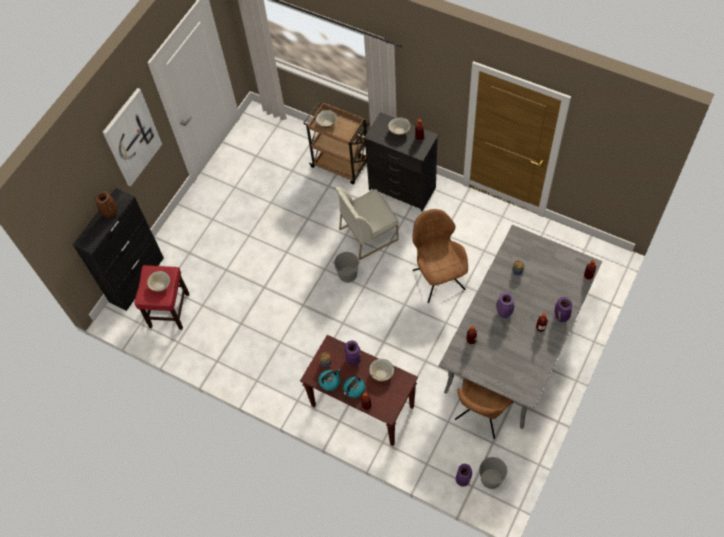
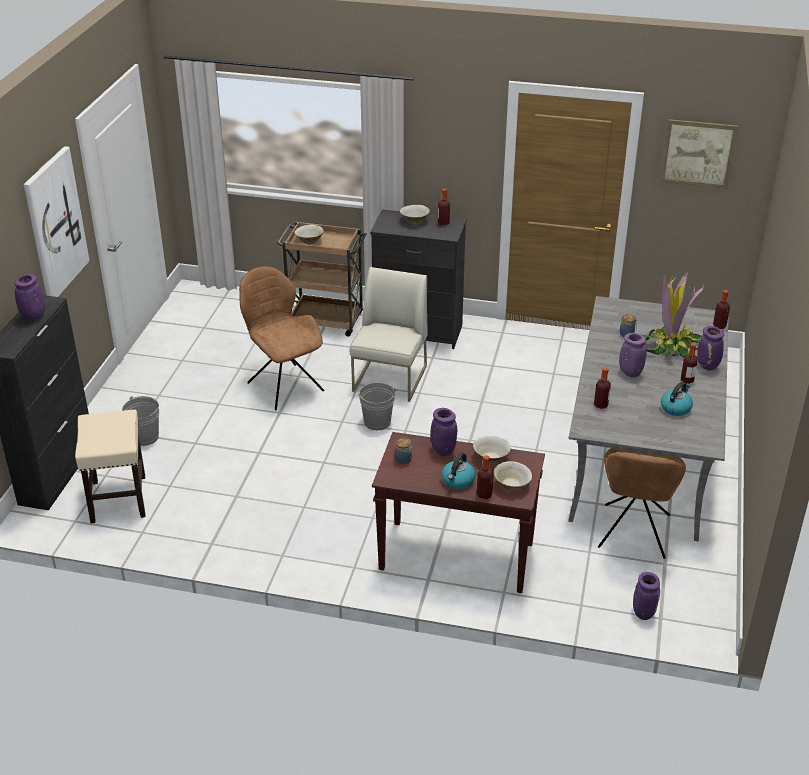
camera: 20 degrees left, 25 degrees down
brown vase [95,191,118,218] -> purple vase [14,274,45,321]
red stool [134,265,189,330] -> beige stool [75,410,146,523]
beige bowl [147,271,170,292] -> beige bowl moved to [494,461,532,491]
kettle [318,369,341,391] -> kettle moved to [661,382,693,416]
white chair [335,187,399,260] -> white chair turned 150 degrees clockwise [350,267,428,402]
brown chair [412,209,468,303] -> brown chair moved to [239,267,324,410]
grey bucket [479,456,507,489] -> grey bucket moved to [122,396,159,446]
none -> potted plant [642,270,704,357]
none -> picture [660,119,738,189]

